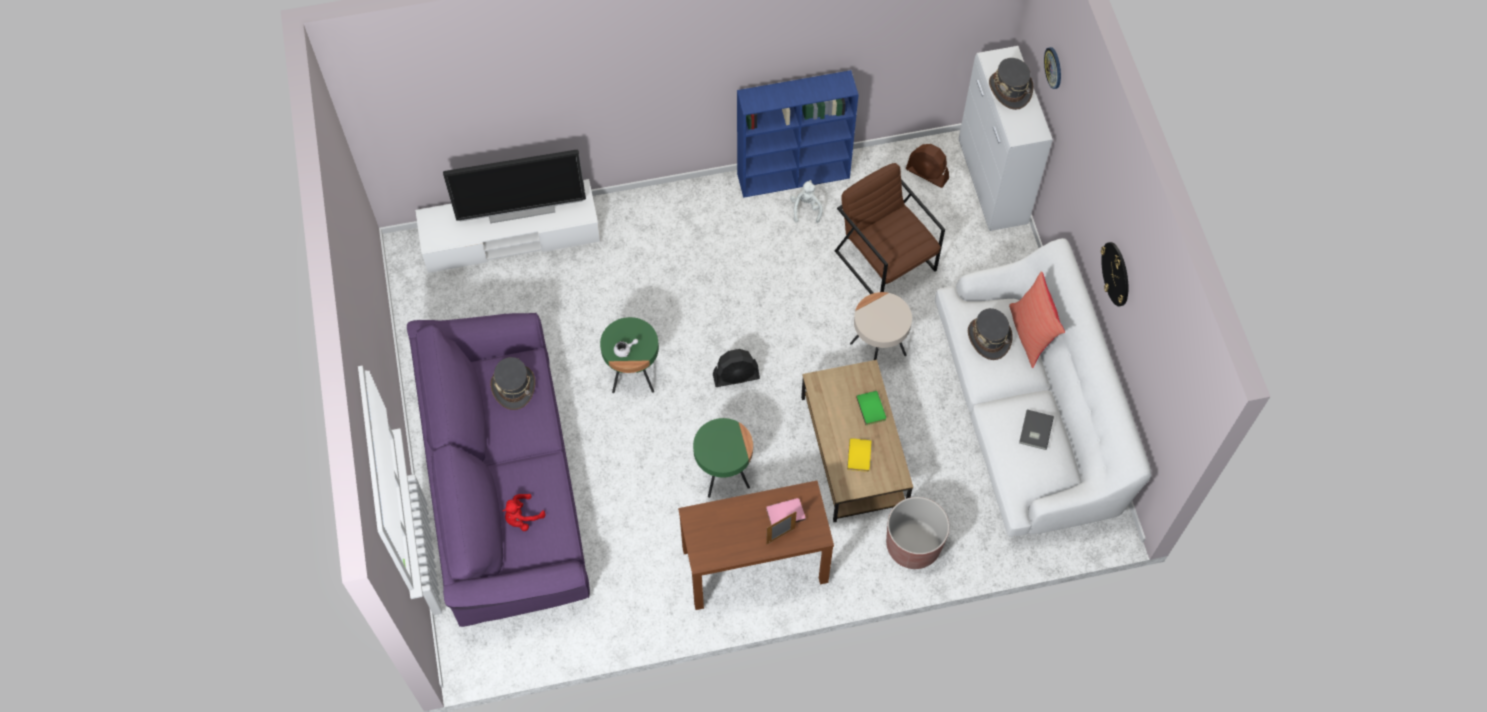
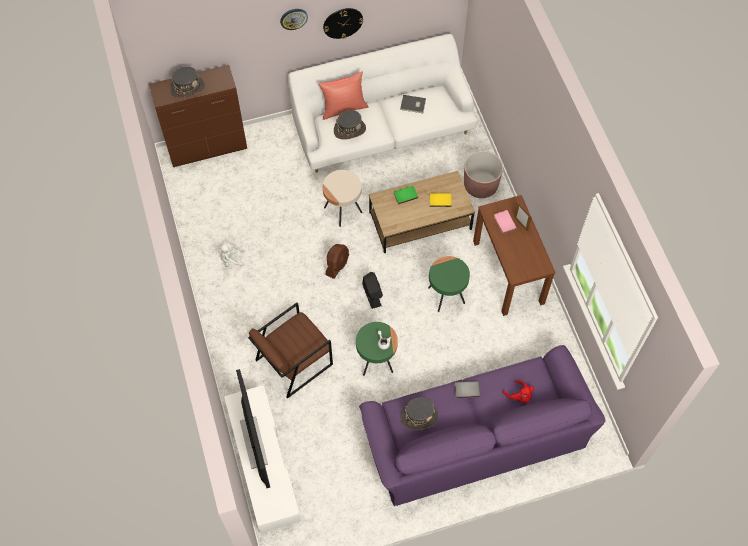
camera: 95 degrees left, 0 degrees up
blue bookcase [737,70,859,198] -> none
brown armchair [835,163,945,294] -> brown armchair moved to [248,303,333,399]
brown fan [906,144,949,188] -> brown fan moved to [325,244,349,279]
white cabinet [959,46,1053,231] -> brown cabinet [149,65,247,167]
wall clock [1044,47,1061,89] -> wall clock moved to [280,9,308,30]
none -> grey book [455,381,480,398]

